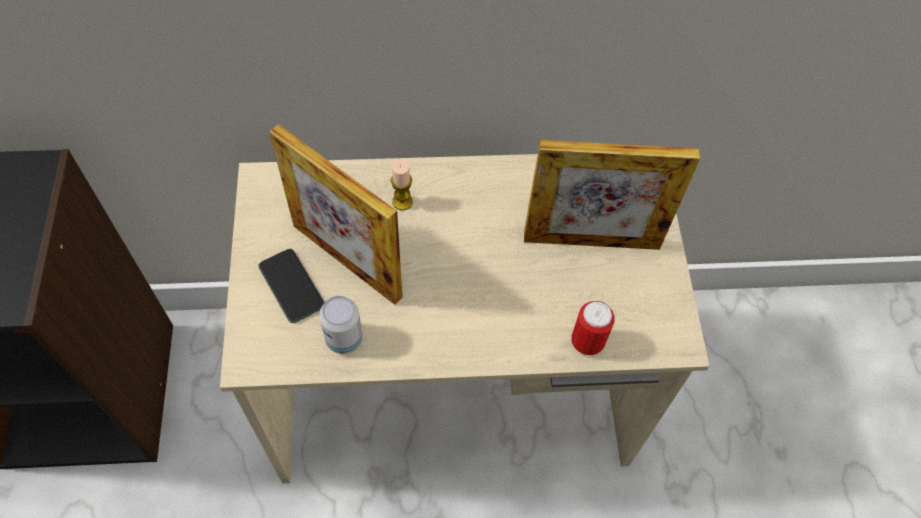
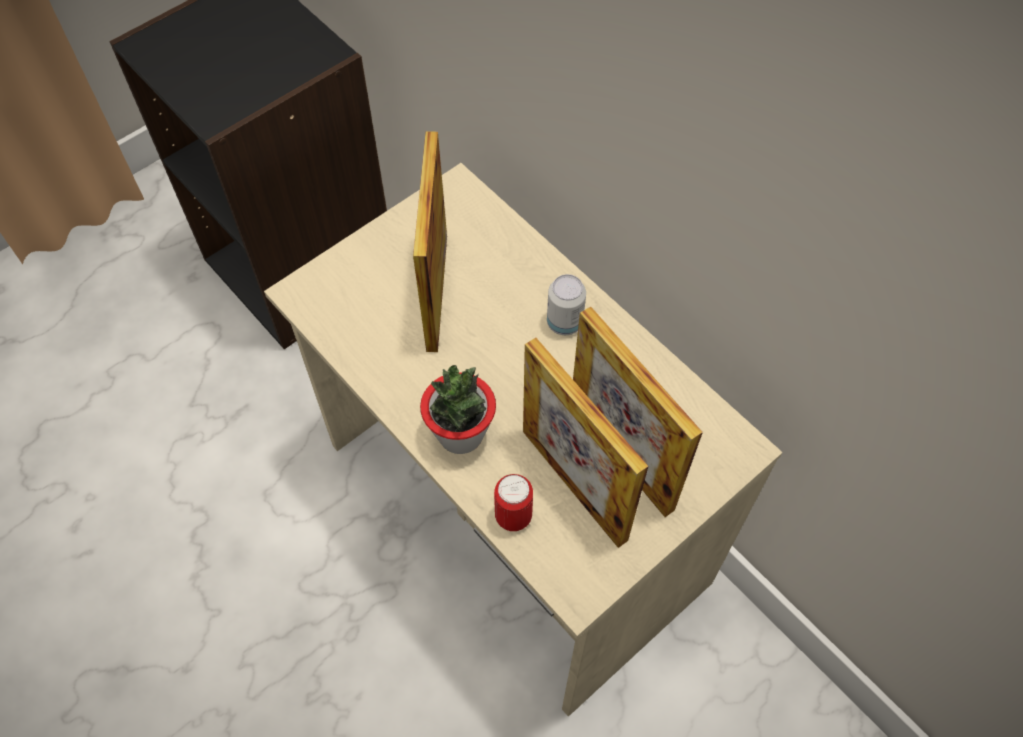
camera: 55 degrees right, 0 degrees up
phone [258,249,325,323] -> none
can [319,296,363,354] -> can moved to [547,274,586,335]
candle [391,159,413,210] -> none
none -> potted plant [420,365,496,454]
none -> picture frame [523,338,649,548]

